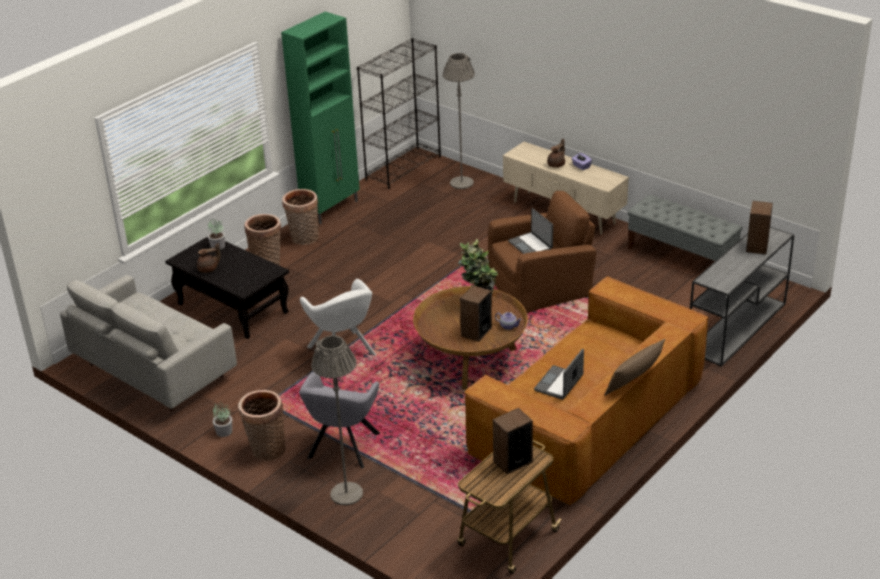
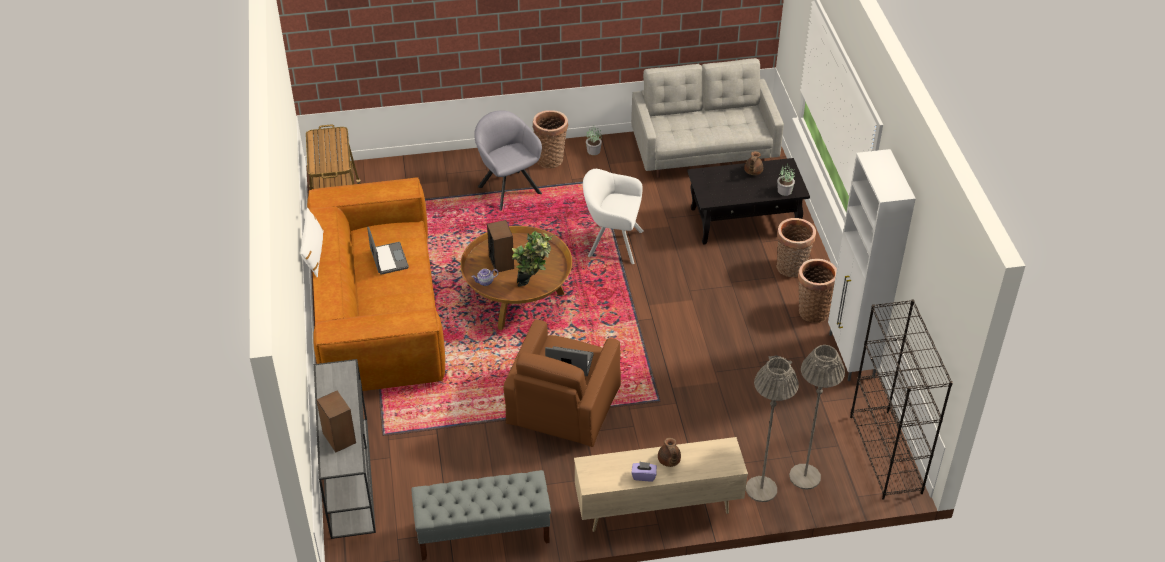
camera: 130 degrees right, 10 degrees up
green cabinet [281,12,360,224] -> white cabinet [828,149,916,381]
grey floor lamp [311,335,363,505] -> grey floor lamp moved to [746,356,799,502]
speaker [493,408,533,474] -> none
brown pillow [604,339,665,396] -> white pillow [301,208,324,278]

